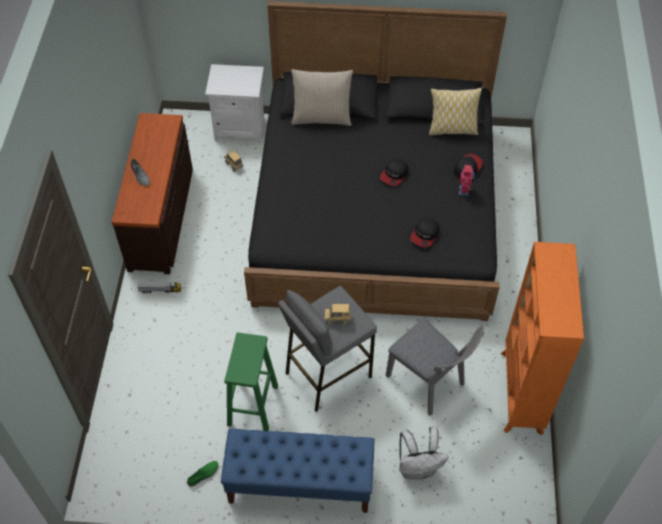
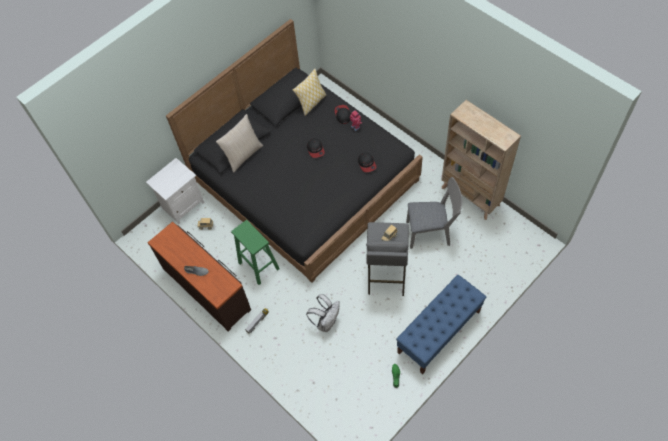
camera: 45 degrees left, 5 degrees up
green stool [224,332,278,431] -> green stool moved to [231,220,280,285]
white backpack [399,427,449,480] -> white backpack moved to [307,294,340,332]
orange bookcase [501,242,584,435] -> beige bookcase [441,100,521,220]

